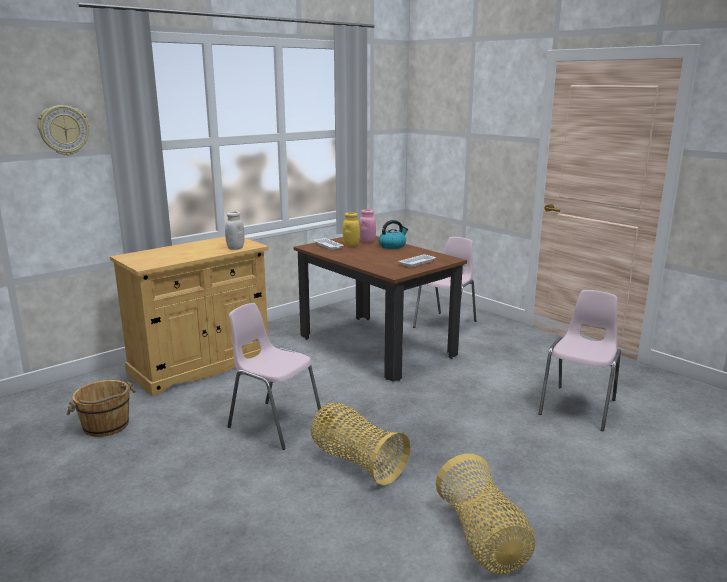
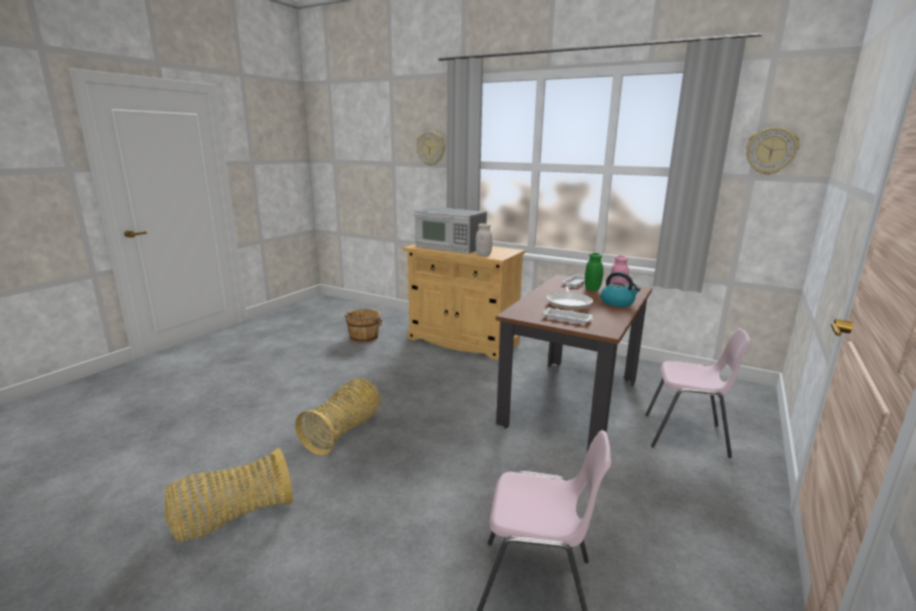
camera: 70 degrees right, 0 degrees up
pink chair [227,303,322,450] -> none
yellow jar [343,212,360,247] -> green jar [585,253,603,291]
none -> microwave [414,207,487,254]
none -> frying pan [546,286,593,310]
none -> wall clock [746,127,800,175]

